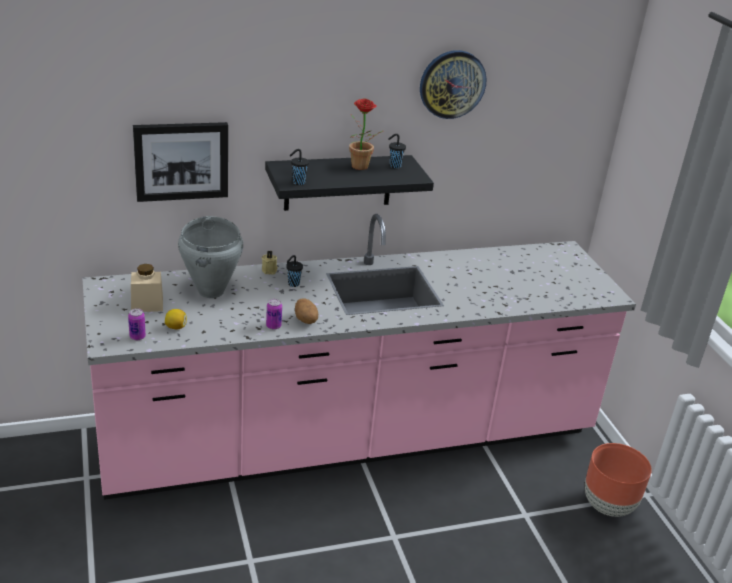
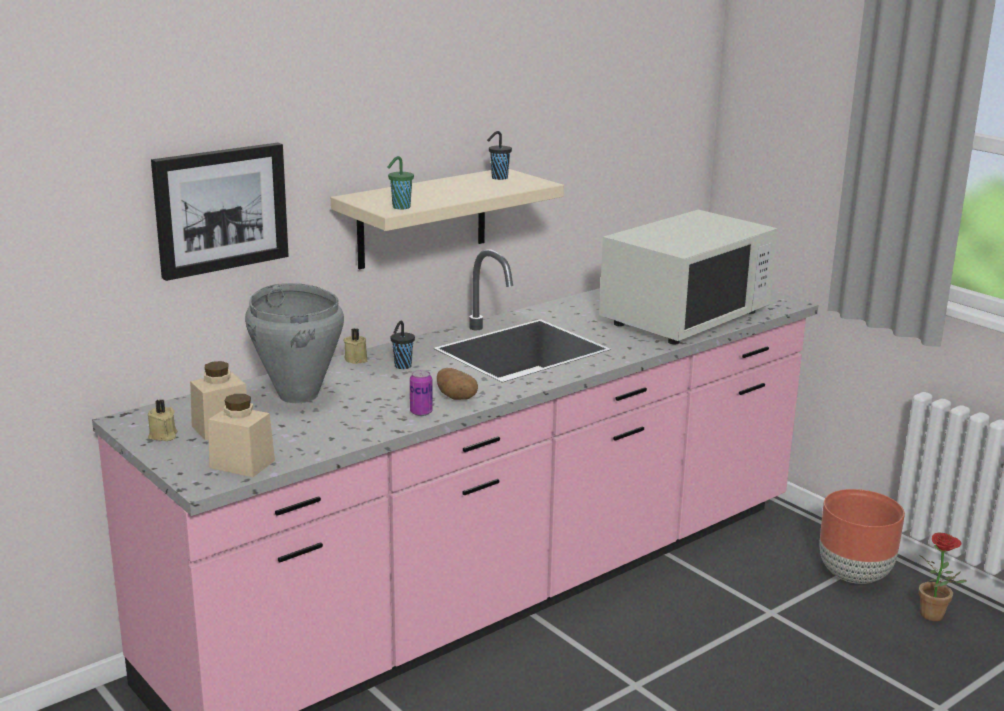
camera: 20 degrees left, 10 degrees down
can [128,309,146,340] -> beige jar [208,394,275,477]
lemon [165,309,187,329] -> none
black shelf [265,155,434,211] -> beige shelf [331,169,564,269]
black cup [290,149,309,185] -> green cup [387,156,414,209]
potted plant [349,99,383,170] -> potted plant moved to [919,532,967,621]
wall clock [420,50,487,119] -> none
none -> beige candle [148,400,178,441]
none -> white microwave [599,210,778,344]

